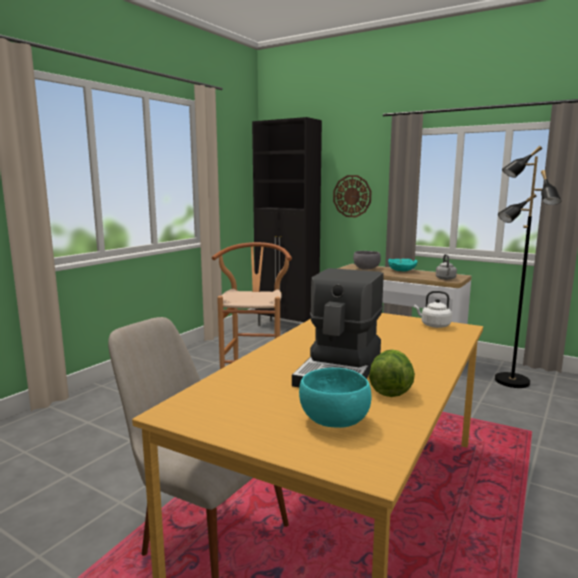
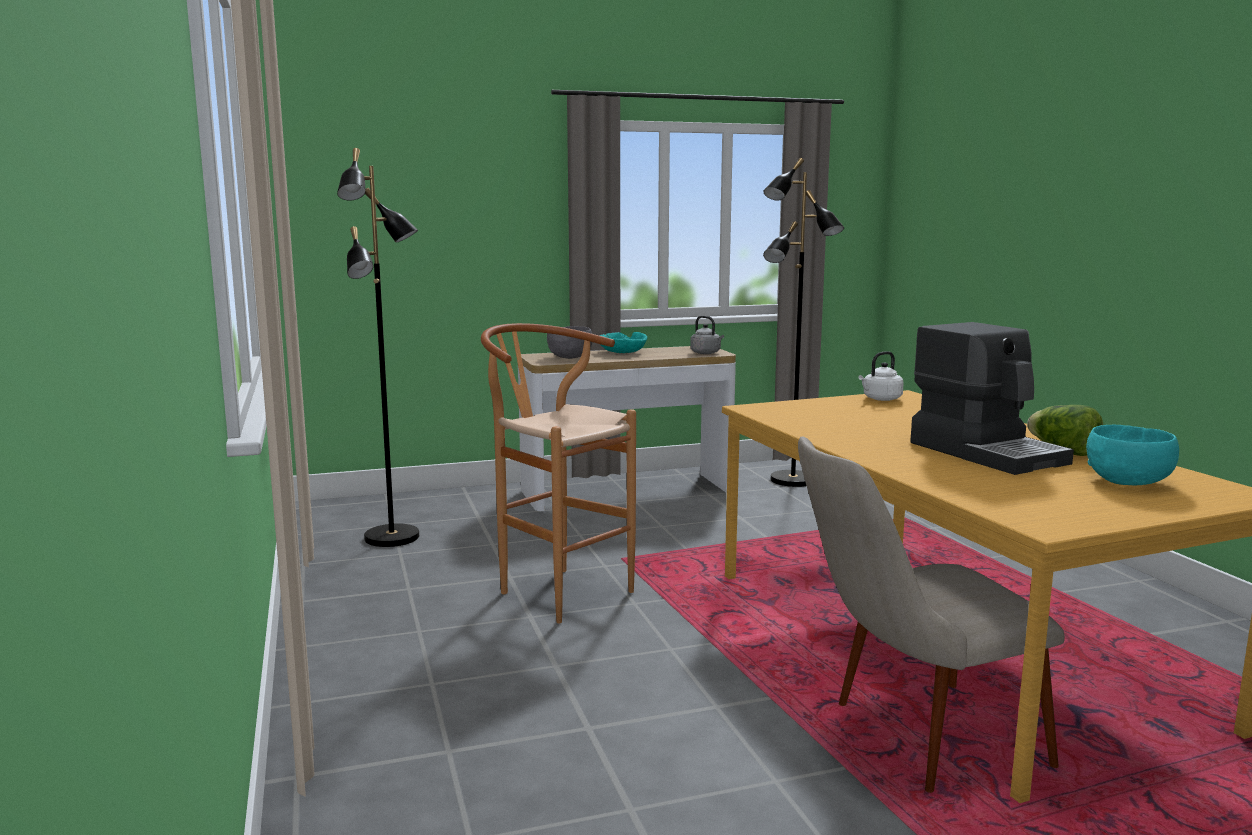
camera: 50 degrees left, 0 degrees up
black cabinet [252,117,322,326] -> none
wall clock [333,175,371,217] -> none
none -> black floor lamp [337,148,419,547]

